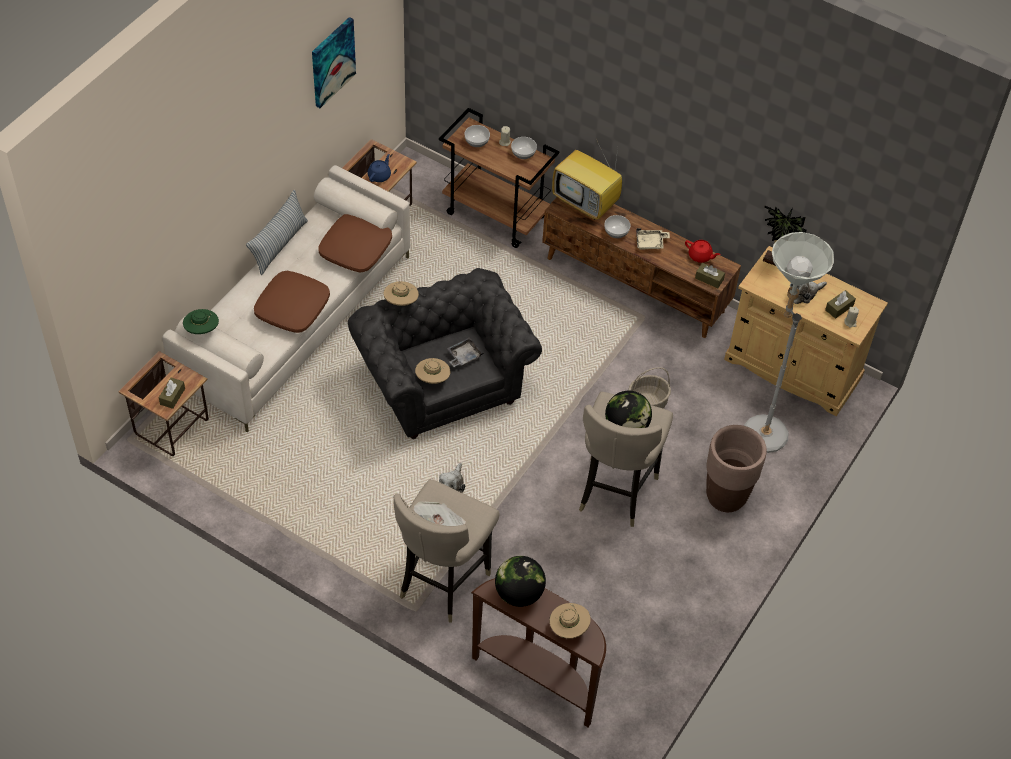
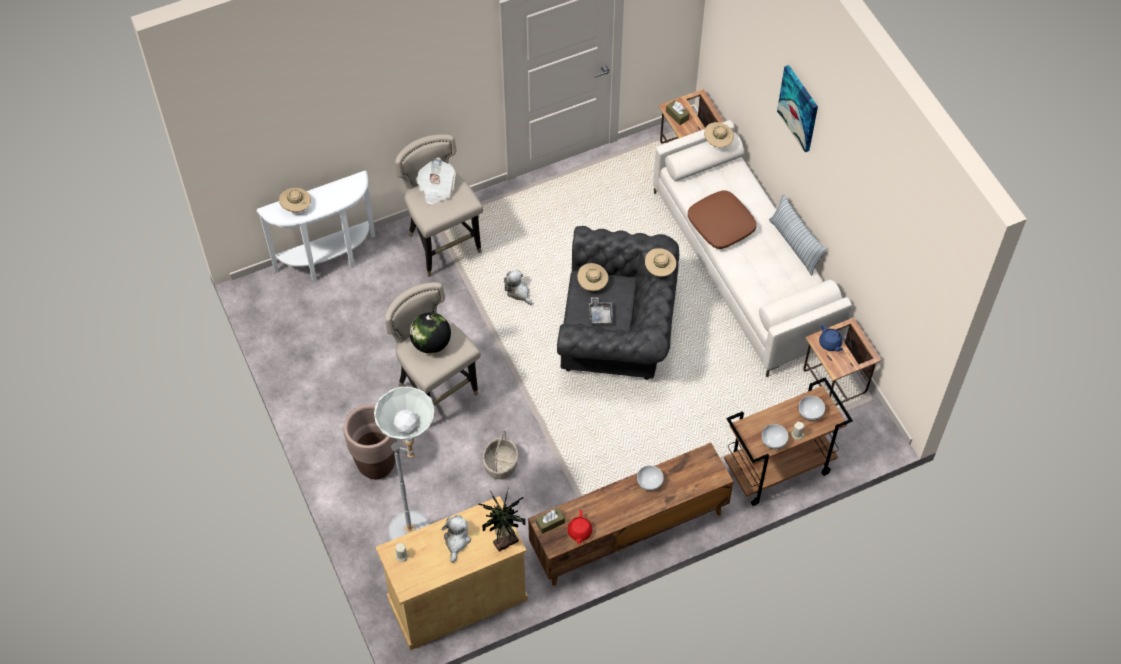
camera: 125 degrees right, 5 degrees up
green hat [183,309,219,334] -> beige hat [704,122,734,147]
picture [312,17,356,108] -> picture moved to [777,65,818,152]
brown pillow [318,214,392,272] -> none
brown console table [471,578,606,727] -> white console table [256,171,375,282]
globe [495,556,546,607] -> none
television [552,141,622,220] -> none
beige tray [636,228,670,250] -> none
red teapot [685,240,721,263] -> red teapot turned 60 degrees counterclockwise [568,510,592,545]
brown tissue box [825,290,856,319] -> none

